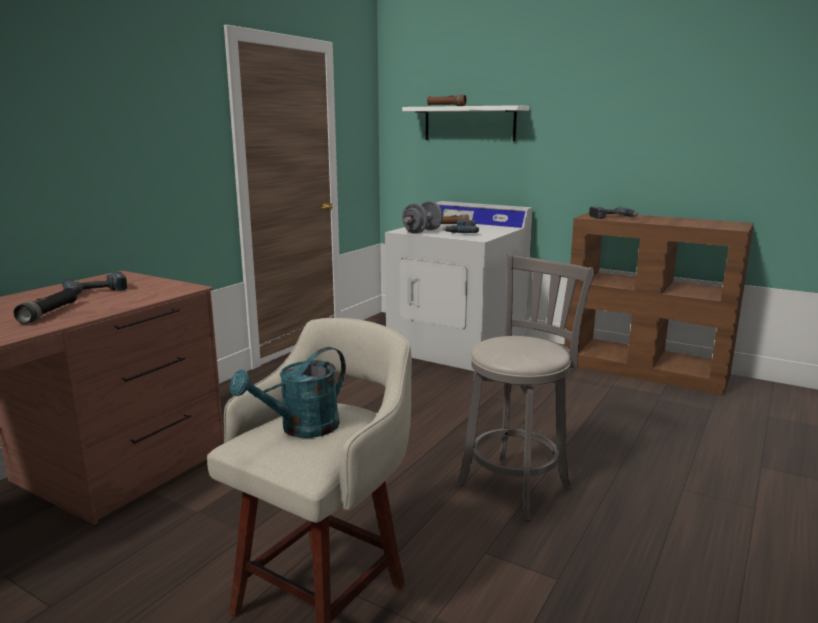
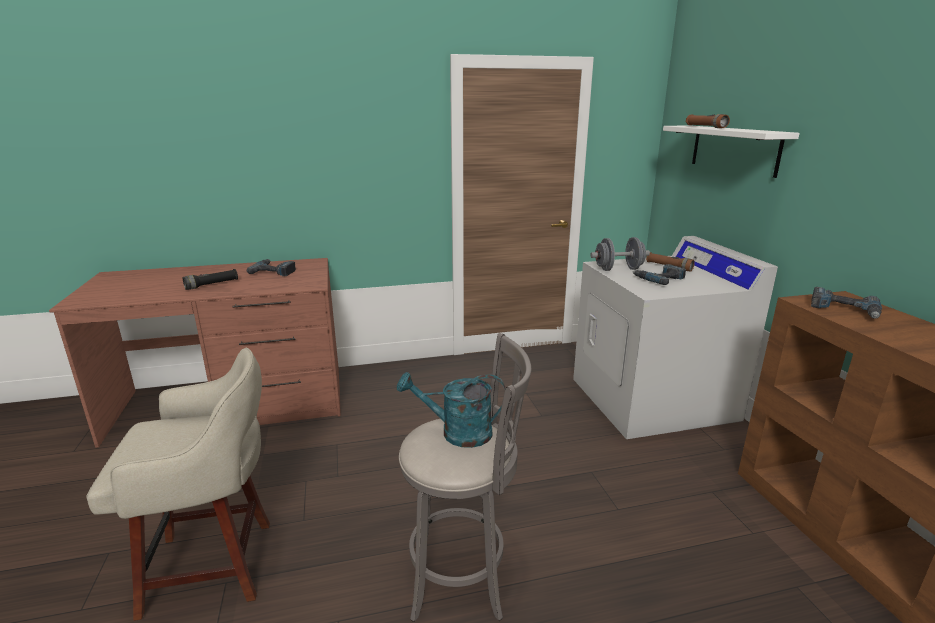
camera: 45 degrees right, 5 degrees up
turquoise watering can [229,347,346,438] -> turquoise watering can moved to [397,372,505,448]

